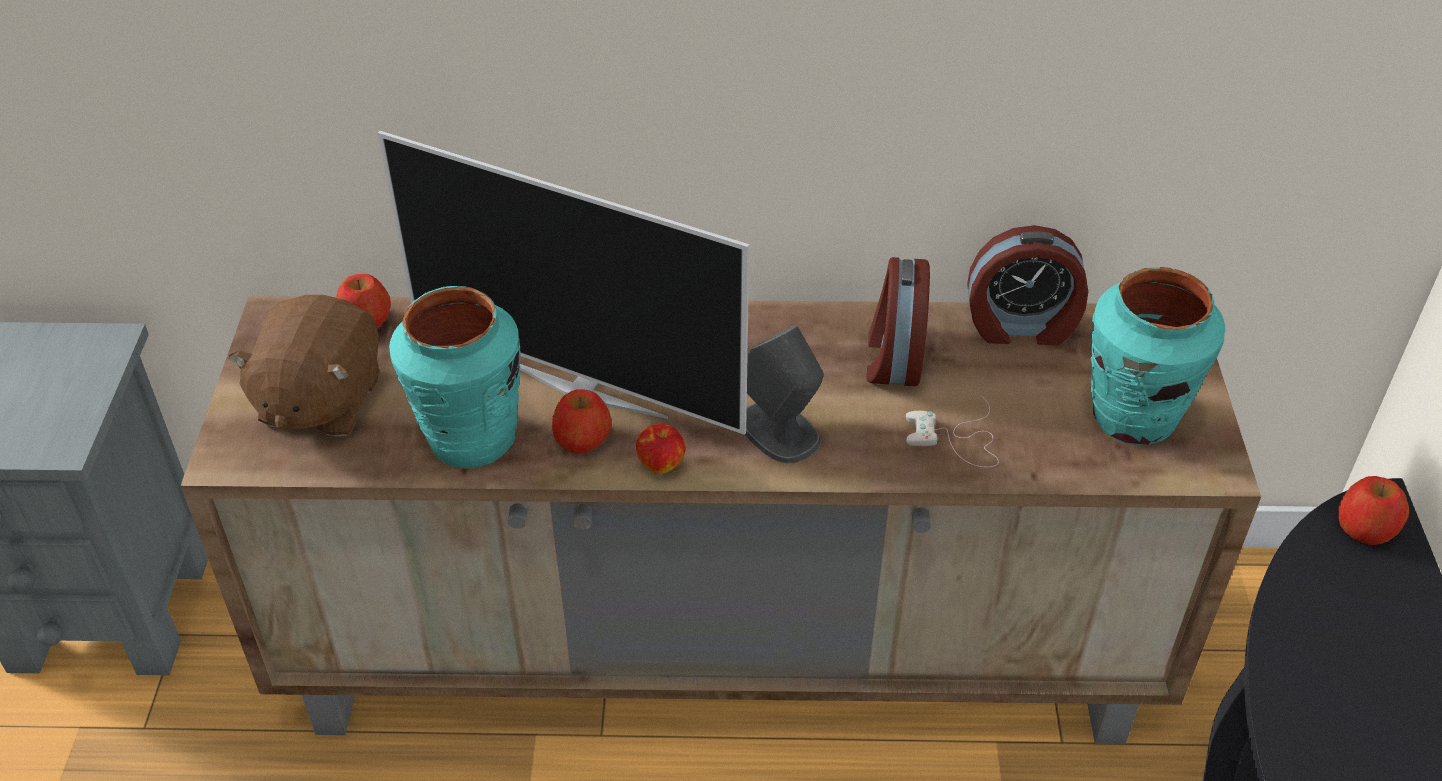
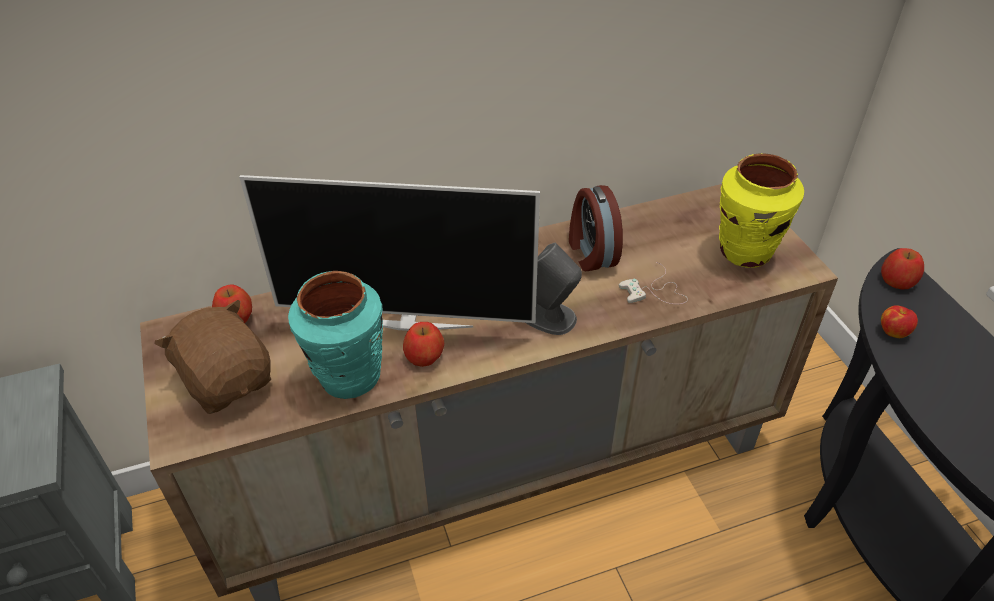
camera: 20 degrees left, 0 degrees up
brown plush toy [228,295,379,437] -> brown plush toy turned 150 degrees clockwise [154,300,271,414]
apple [636,424,685,474] -> apple moved to [881,305,918,338]
alarm clock [967,225,1089,345] -> none
turquoise vase [1091,267,1226,445] -> yellow vase [719,153,804,268]

